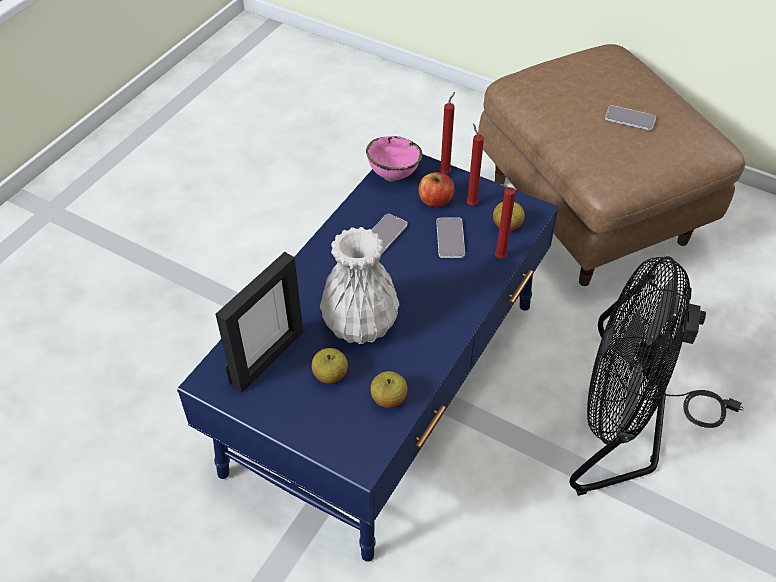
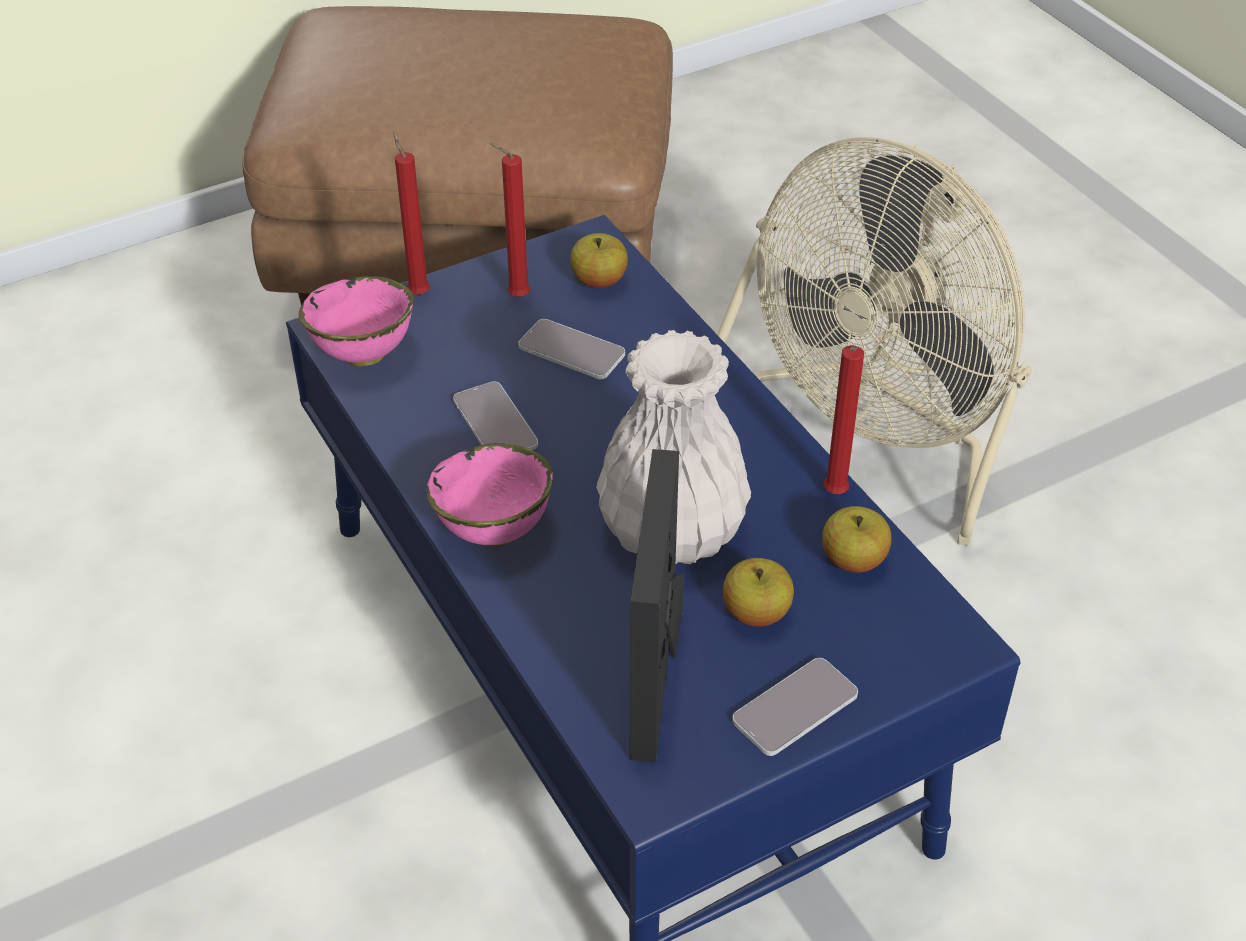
camera: 60 degrees left, 5 degrees down
picture frame [216,252,303,393] -> picture frame turned 150 degrees counterclockwise [630,449,684,762]
apple [419,172,454,207] -> none
red candle [495,184,516,259] -> red candle moved to [824,345,864,494]
black fan [569,256,744,496] -> beige fan [717,137,1032,546]
phone [605,105,656,131] -> phone moved to [732,658,858,756]
none -> pink bowl [426,443,553,547]

